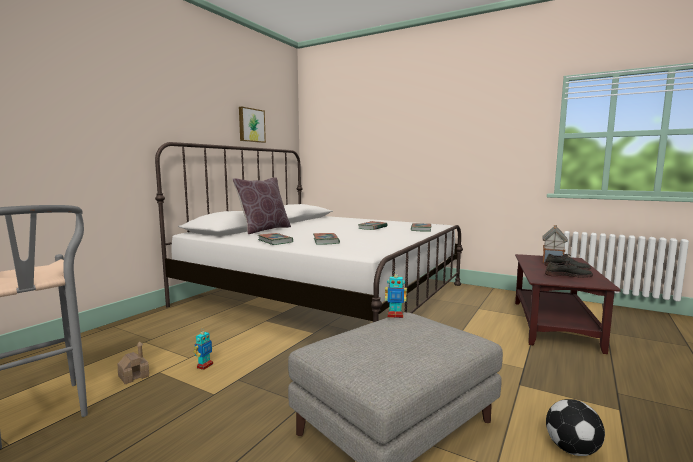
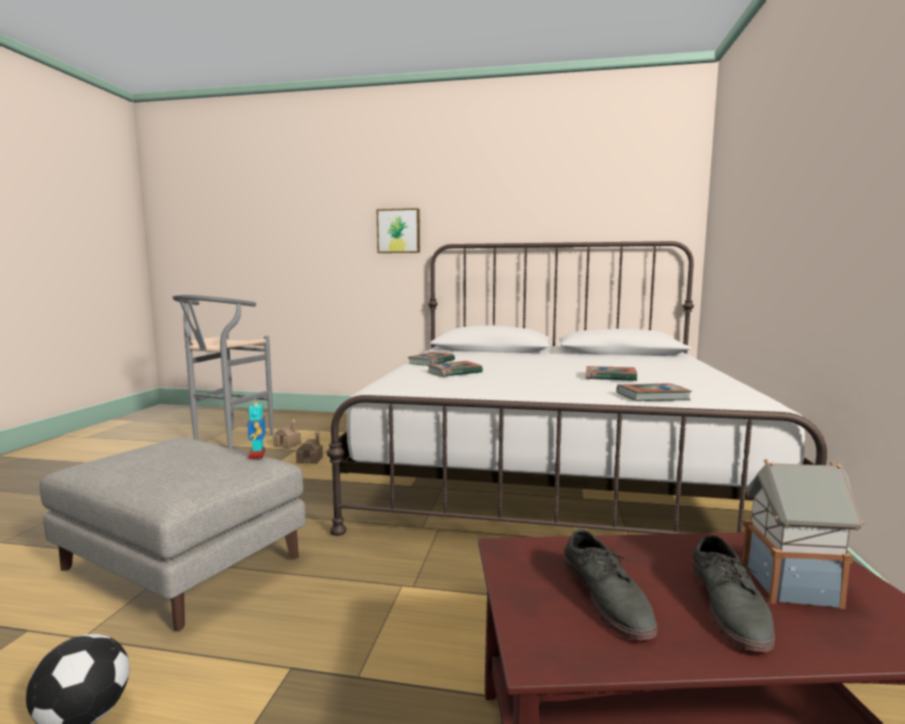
camera: 70 degrees right, 0 degrees up
toy robot [193,331,213,370] -> toy house [296,431,323,464]
brown pillow [233,177,291,234] -> none
picture [239,106,266,143] -> picture moved to [377,208,420,253]

